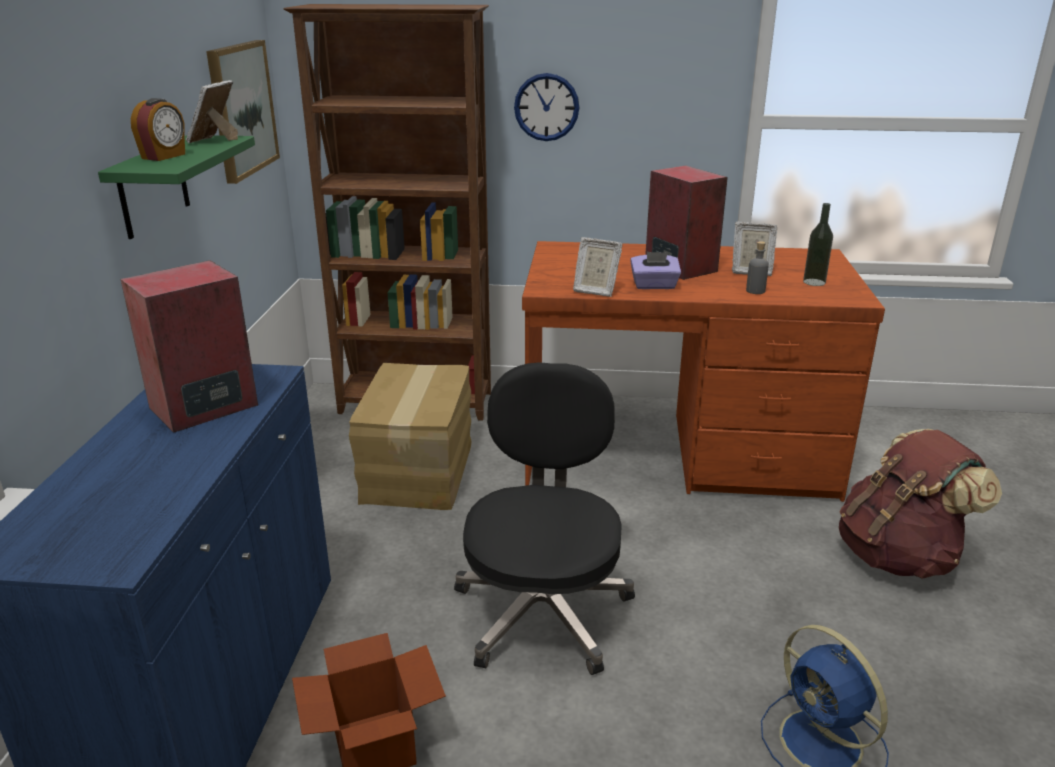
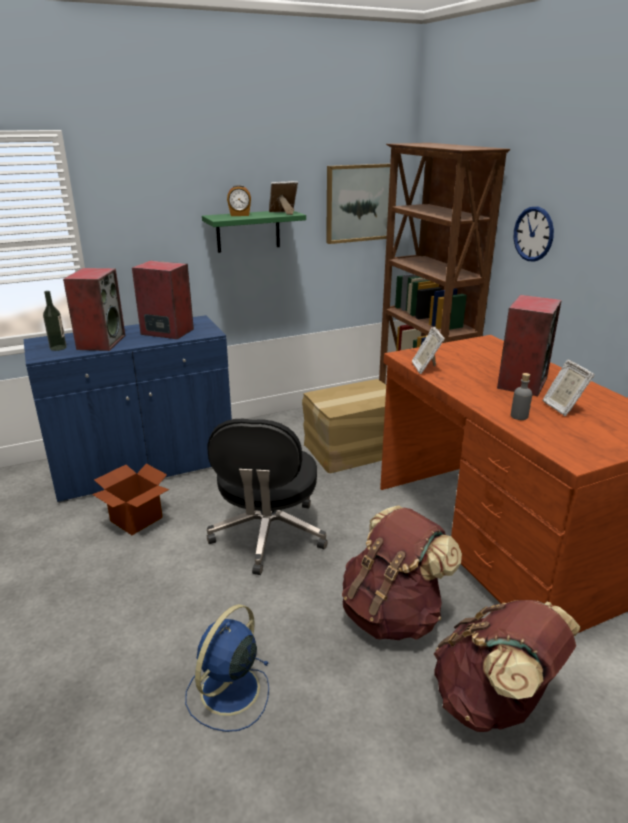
camera: 60 degrees right, 0 degrees up
black office chair [454,362,635,675] -> black office chair turned 120 degrees clockwise [207,419,328,575]
purple tissue box [630,252,681,289] -> none
bottle [803,203,833,286] -> bottle moved to [43,291,67,351]
none -> speaker [63,268,125,351]
none -> brown backpack [342,505,462,640]

